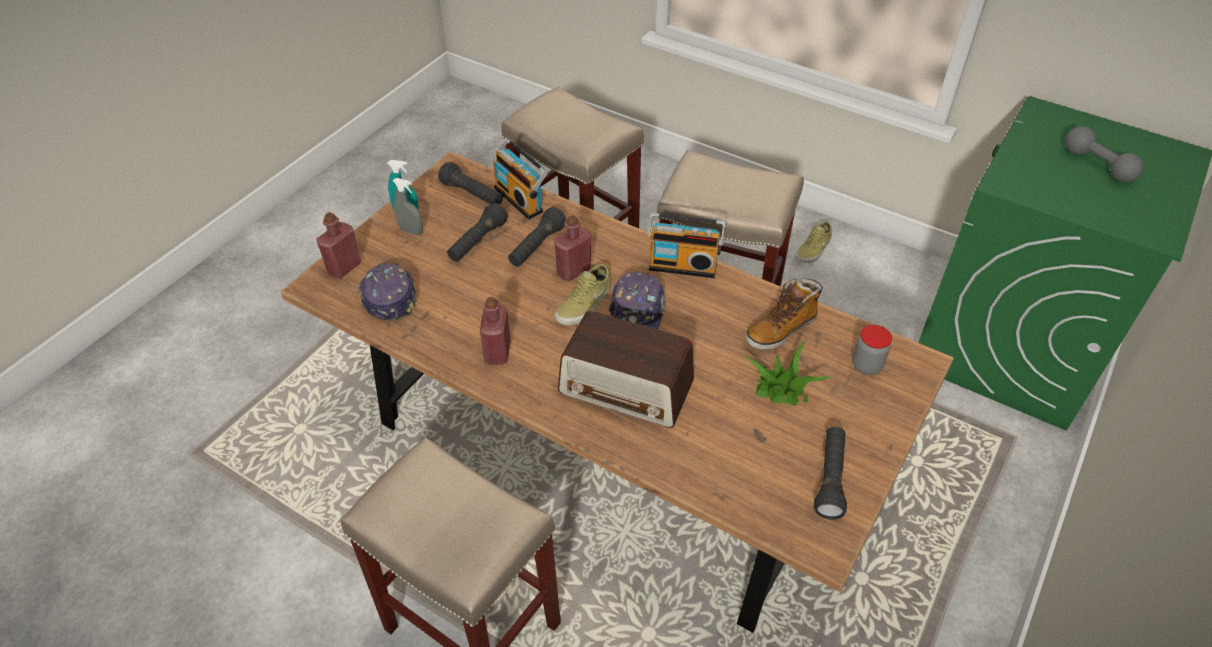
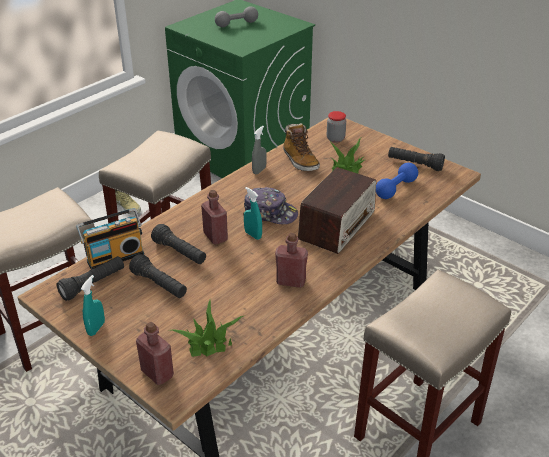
camera: 80 degrees left, 10 degrees down
cap [359,263,416,320] -> potted plant [170,300,246,357]
grey spray bottle [393,178,423,235] -> grey spray bottle moved to [252,126,267,175]
beige shoe [555,264,611,325] -> turquoise spray bottle [244,187,262,240]
radio [647,213,725,278] -> none
none -> blue dumbbell [376,163,418,199]

